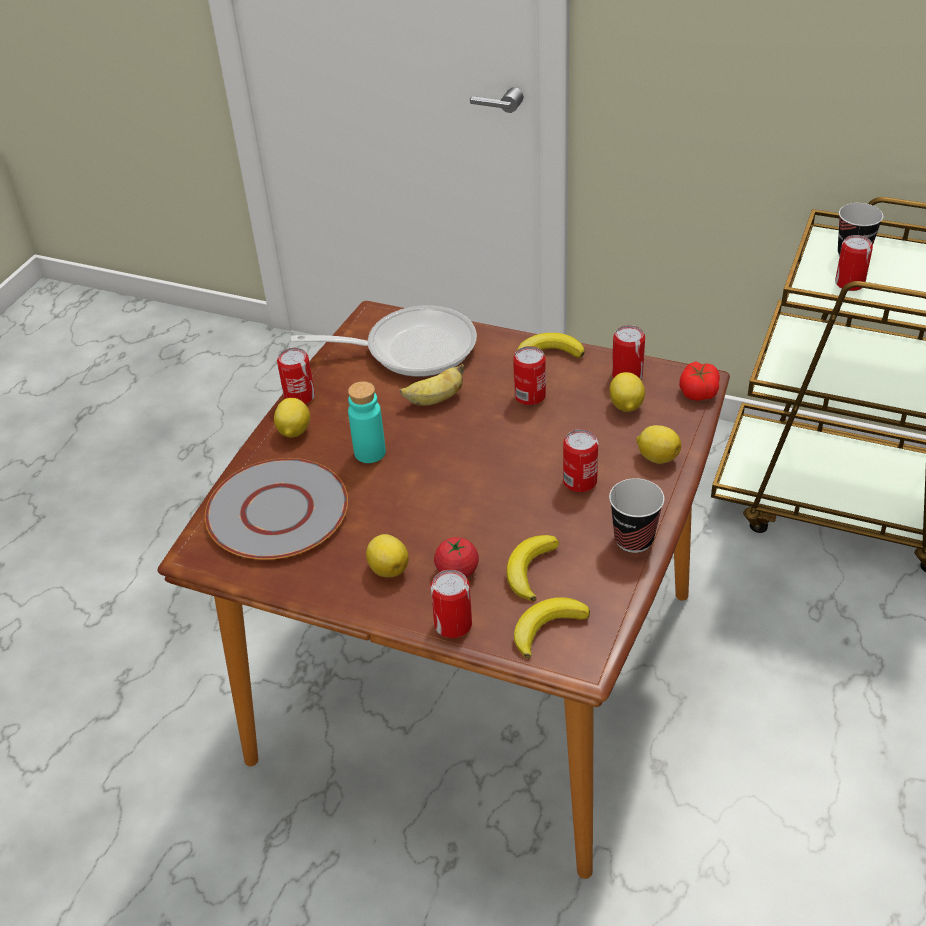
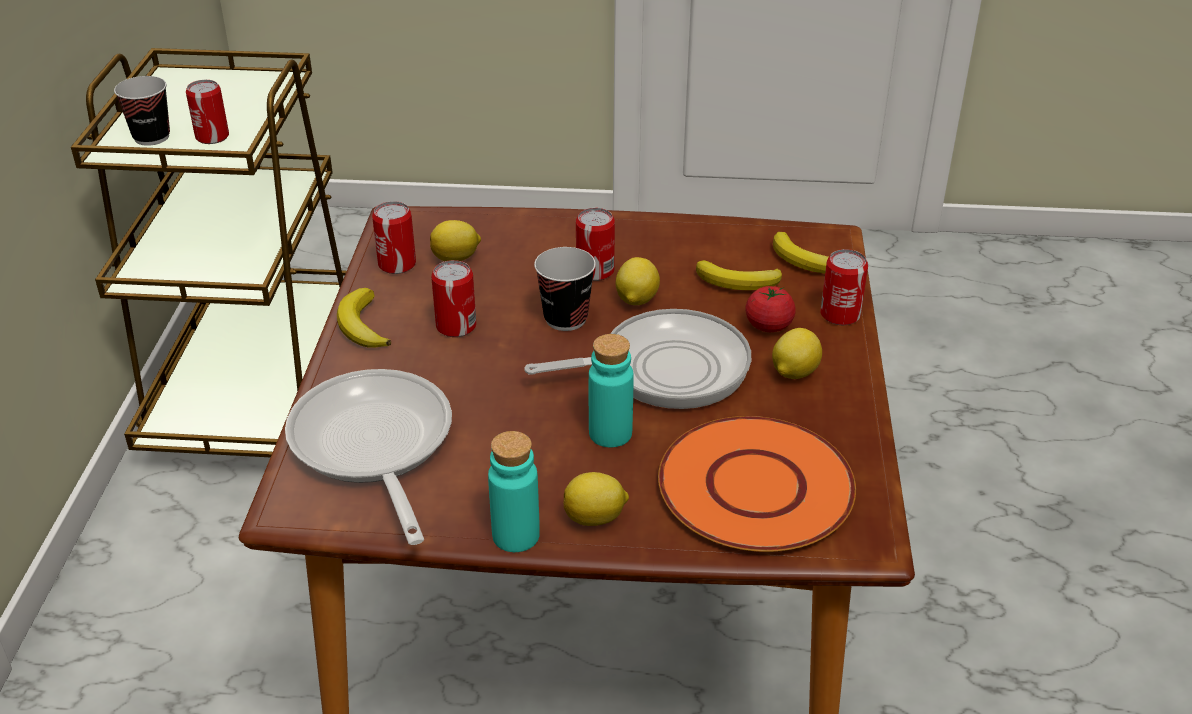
camera: 110 degrees left, 5 degrees down
grey plate [205,458,348,560] -> orange plate [658,416,856,552]
can [277,348,315,404] -> turquoise bottle [488,431,540,552]
banana [399,364,465,406] -> none
cup [609,478,665,553] -> cup moved to [534,247,596,331]
lemon [636,425,681,464] -> lemon moved to [616,257,660,305]
tomato [679,361,720,401] -> none
none -> frying pan [524,309,751,409]

